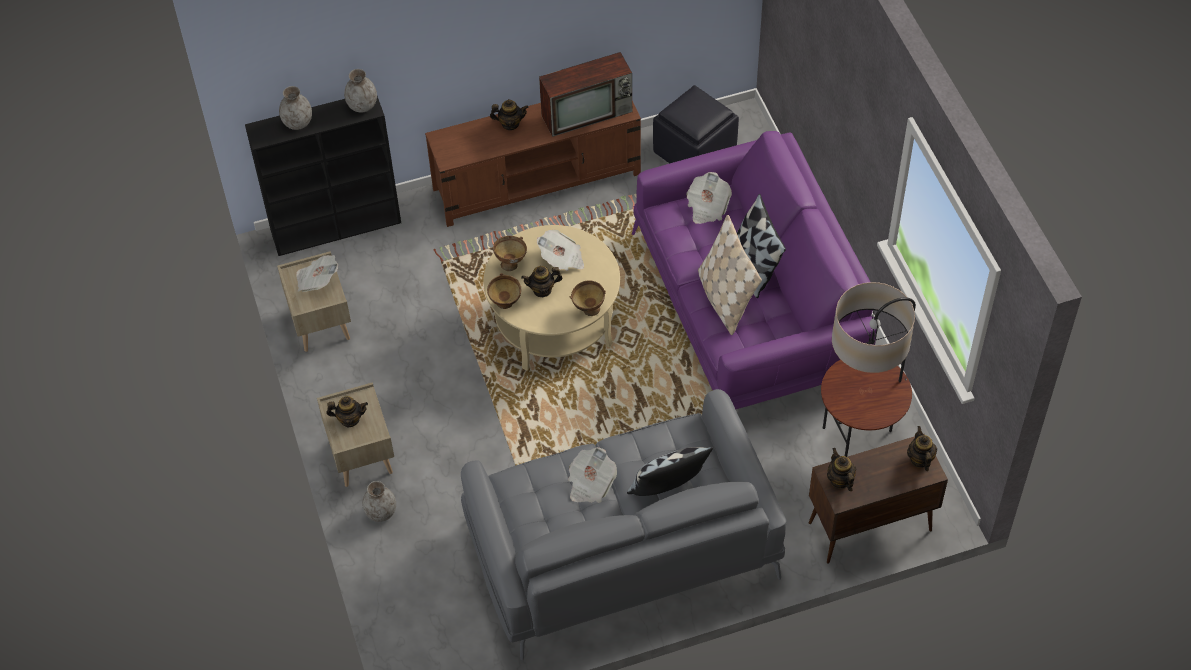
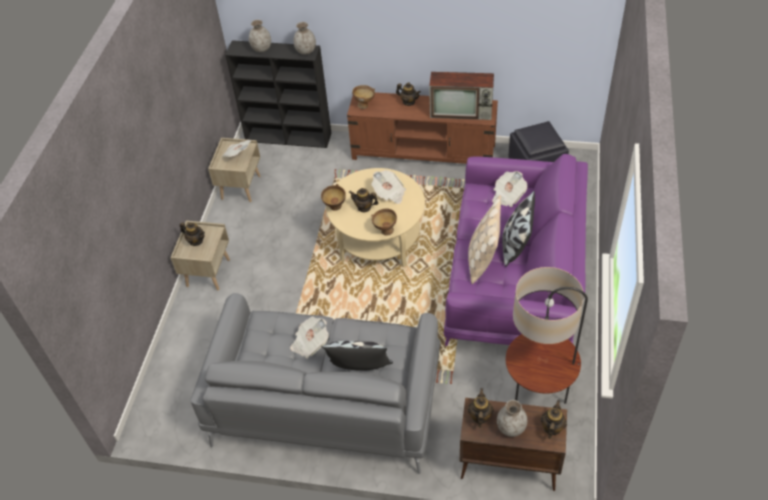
camera: 30 degrees right, 5 degrees down
grey vase [362,481,396,522] -> grey vase moved to [497,400,527,437]
brown bowl [493,236,527,271] -> brown bowl moved to [352,85,375,109]

